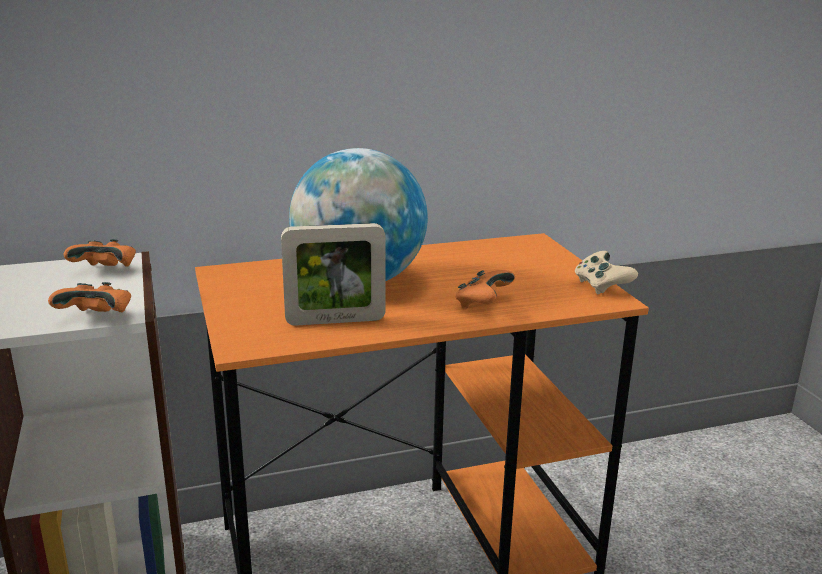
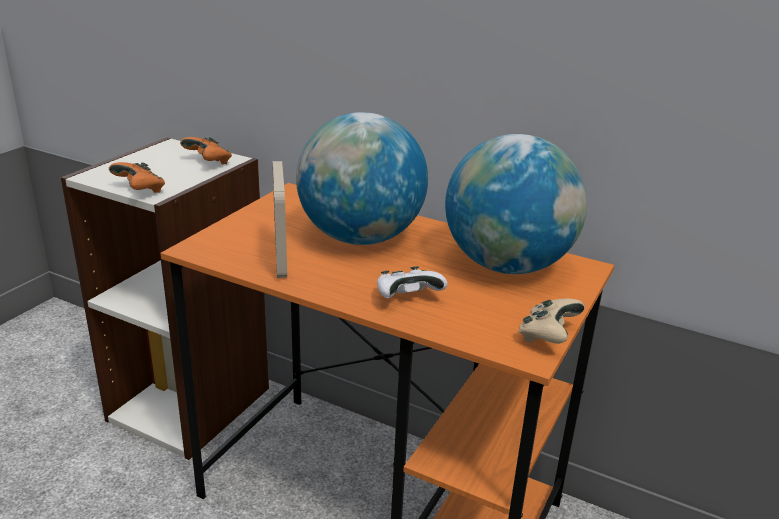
camera: 45 degrees right, 5 degrees up
picture frame [281,223,386,326] -> picture frame turned 135 degrees counterclockwise [272,161,287,278]
orange game controller [456,270,515,308] -> white game controller [377,266,448,298]
none -> globe [445,134,587,274]

